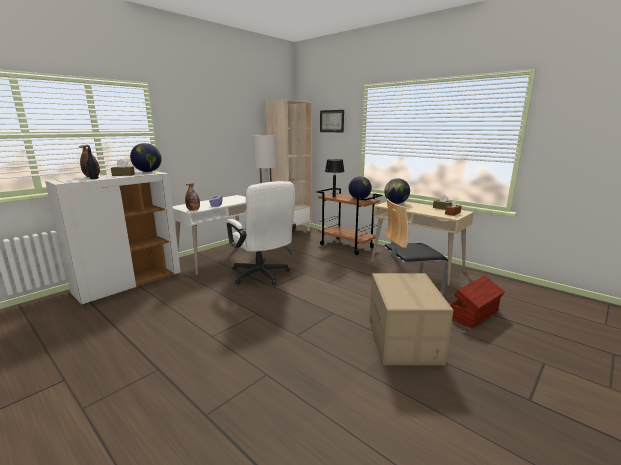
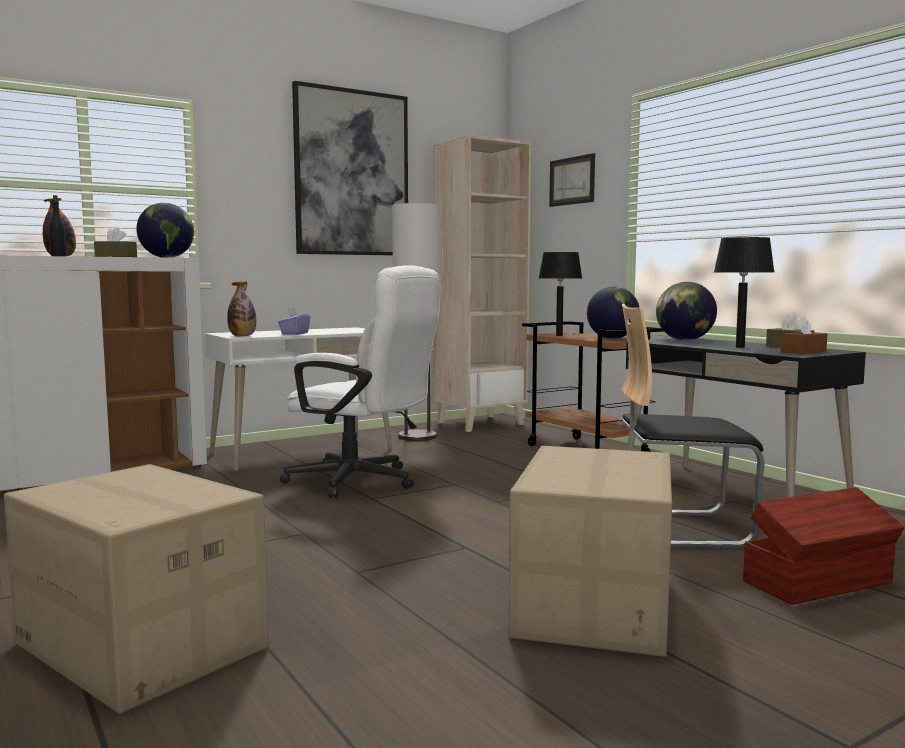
camera: 15 degrees right, 10 degrees down
white office chair [227,181,296,285] -> white office chair turned 45 degrees counterclockwise [280,265,441,498]
beige desk [371,201,474,286] -> black desk [626,338,866,497]
none -> cardboard box [4,464,269,714]
none -> picture [292,81,408,255]
none -> black table lamp [714,237,774,348]

